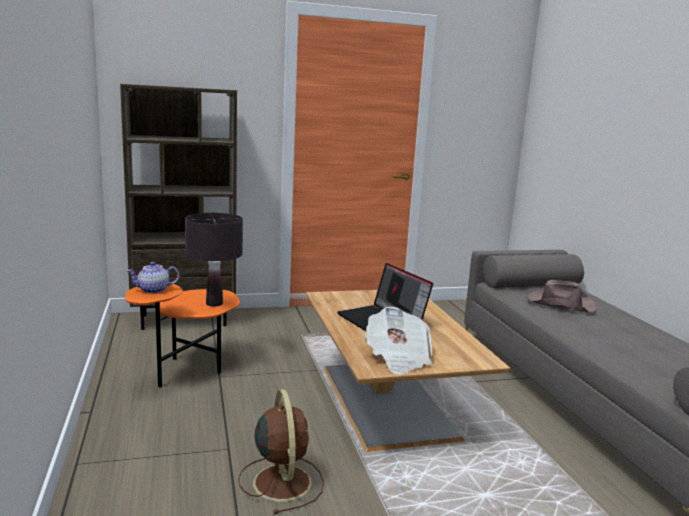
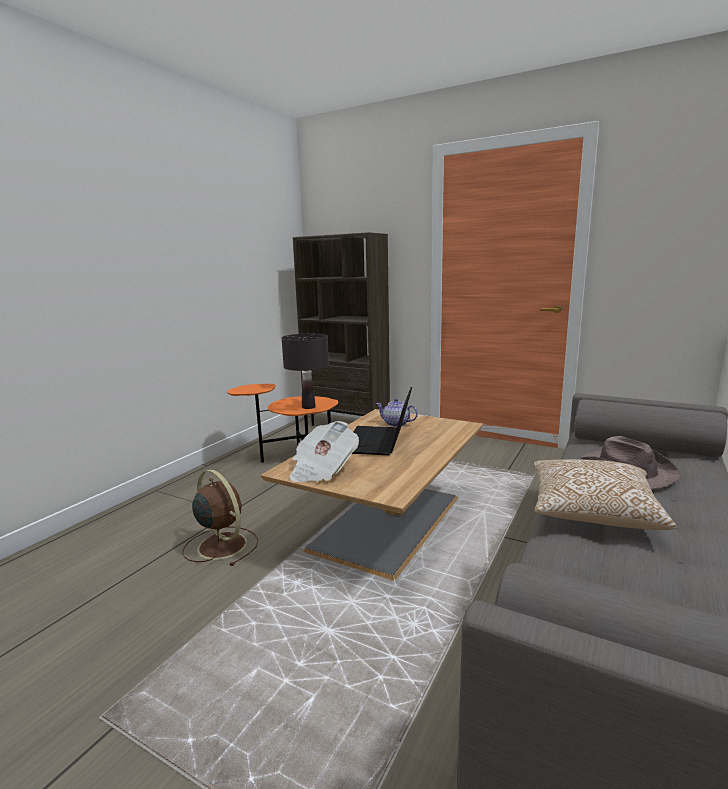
camera: 45 degrees right, 0 degrees up
teapot [126,262,179,294] -> teapot moved to [376,399,418,427]
brown fan [238,389,324,514] -> brown fan turned 75 degrees counterclockwise [182,470,258,566]
none -> pillow [534,459,676,530]

